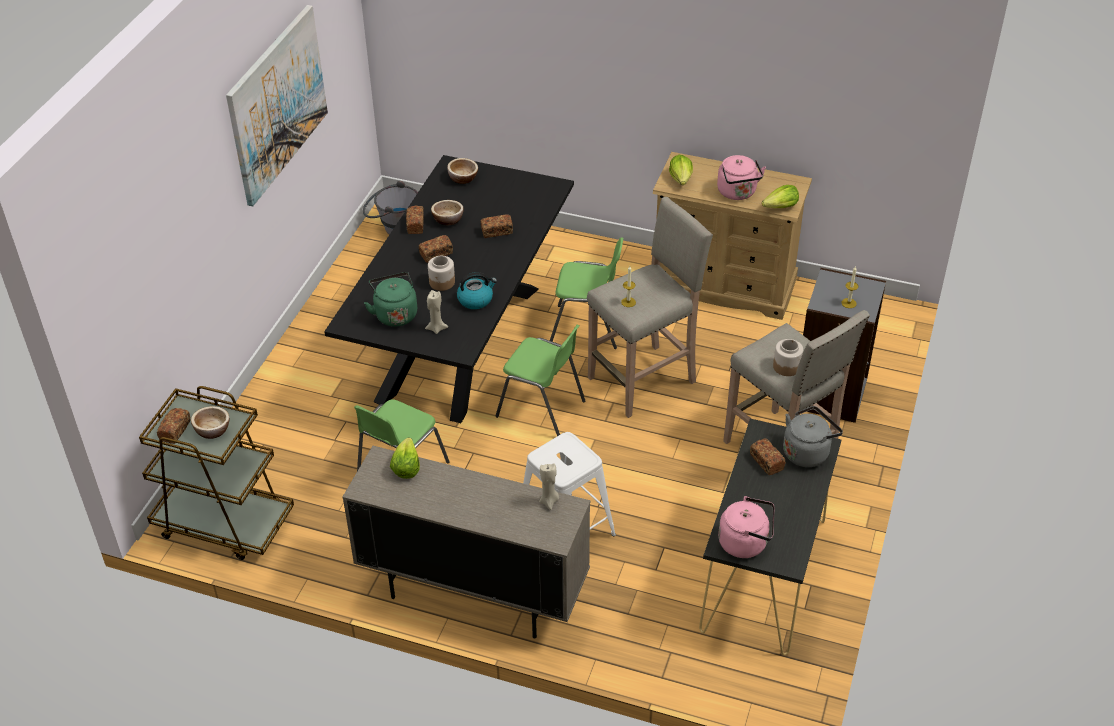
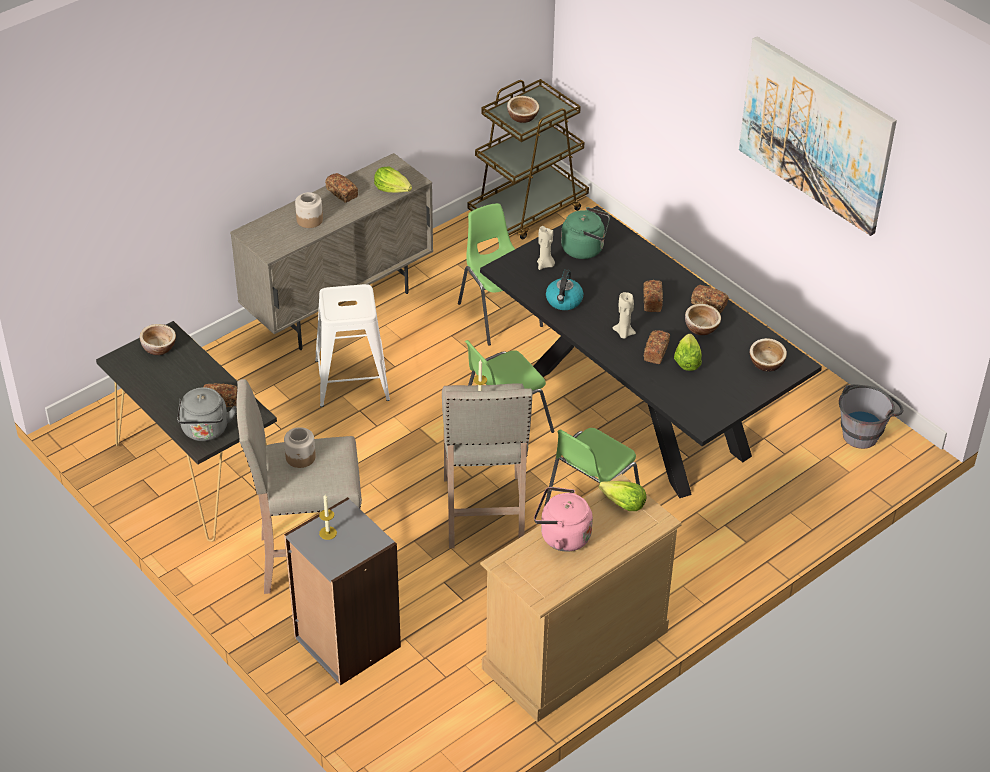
camera: 120 degrees right, 0 degrees up
bread [157,408,191,444] -> bread moved to [325,173,358,203]
jar [428,256,455,291] -> jar moved to [295,192,323,228]
beige candle [539,463,559,510] -> beige candle moved to [612,292,636,339]
pink kettle [718,496,774,558] -> bowl [140,324,176,355]
lettuce [762,185,799,208] -> lettuce moved to [674,333,702,371]

